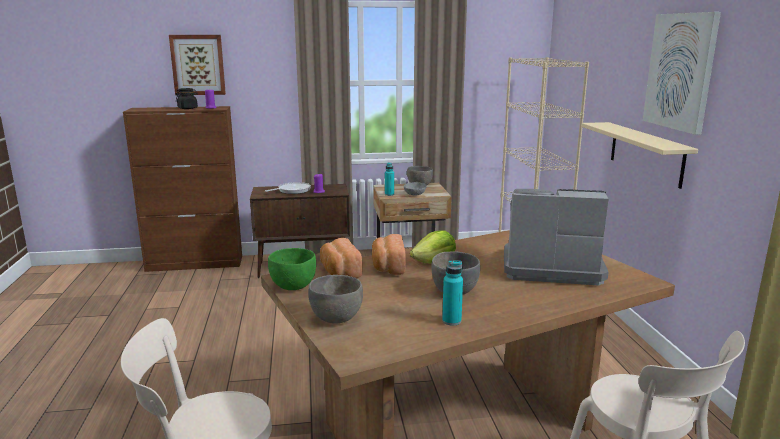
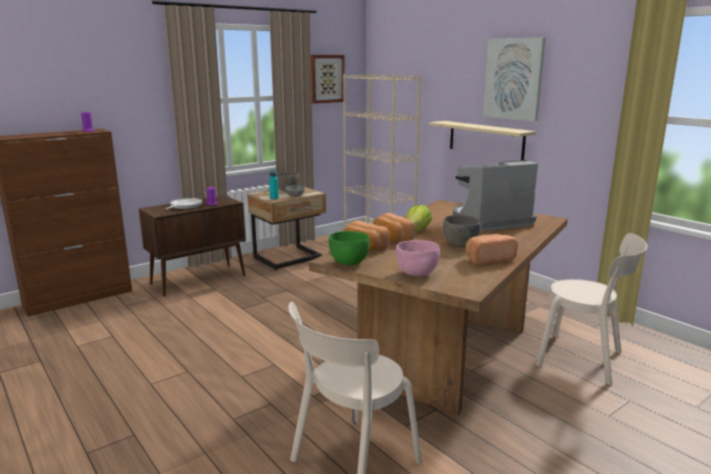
camera: 30 degrees left, 0 degrees up
picture [169,35,226,95] -> picture moved to [311,55,345,104]
black jar [176,88,198,109] -> none
grey bowl [308,275,363,323] -> pink bowl [396,240,440,276]
turquoise bottle [442,260,463,325] -> bread [465,234,518,265]

